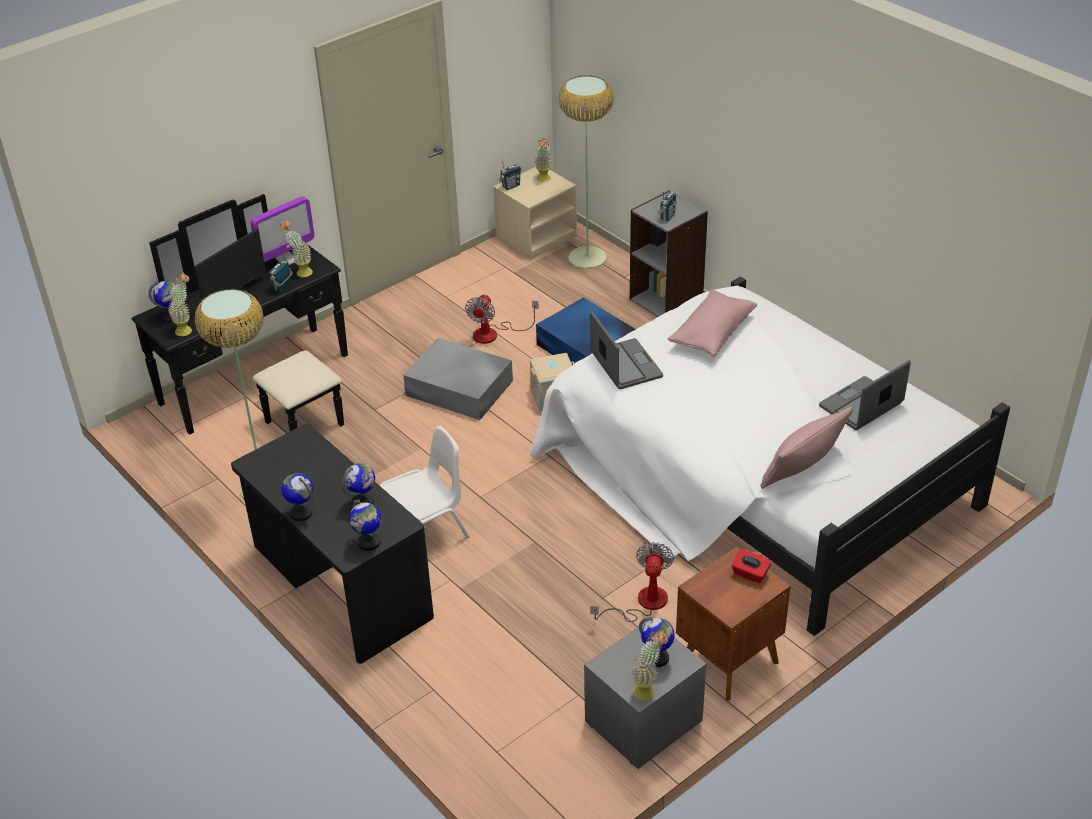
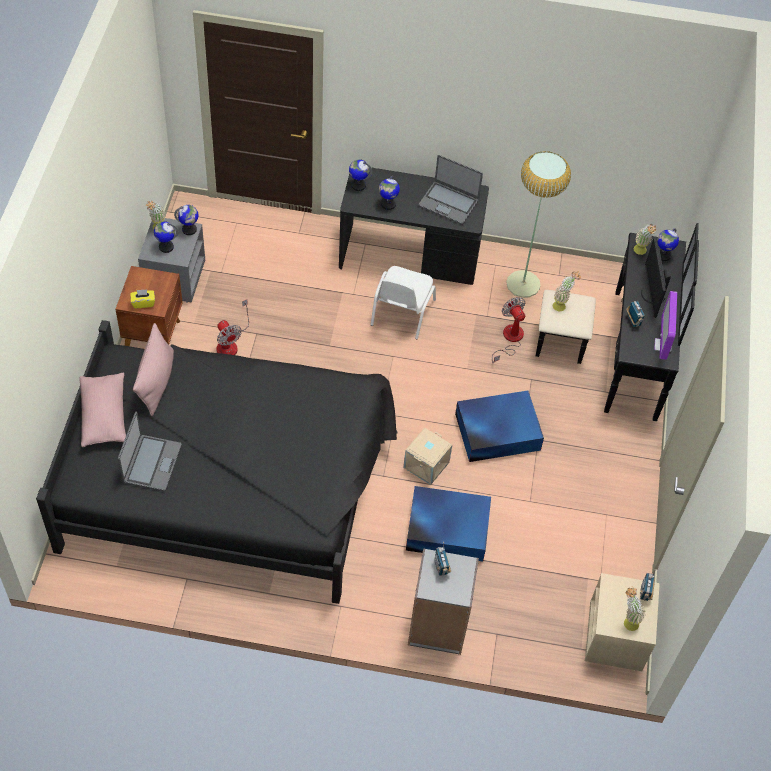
camera: 135 degrees right, 15 degrees up
potted plant [280,220,313,277] -> potted plant moved to [553,271,581,312]
globe [281,473,313,521] -> globe moved to [174,205,198,235]
grey storage box [403,338,513,420] -> blue storage box [455,391,544,462]
fan [465,294,539,344] -> fan moved to [492,297,525,363]
white bed [530,276,1010,636] -> black bed [36,320,398,604]
floor lamp [558,75,614,269] -> none
laptop [590,311,663,389] -> laptop moved to [418,155,483,225]
pink pillow [668,289,757,357] -> pink pillow moved to [79,373,126,447]
red tissue box [731,549,771,583] -> yellow tissue box [130,289,155,308]

